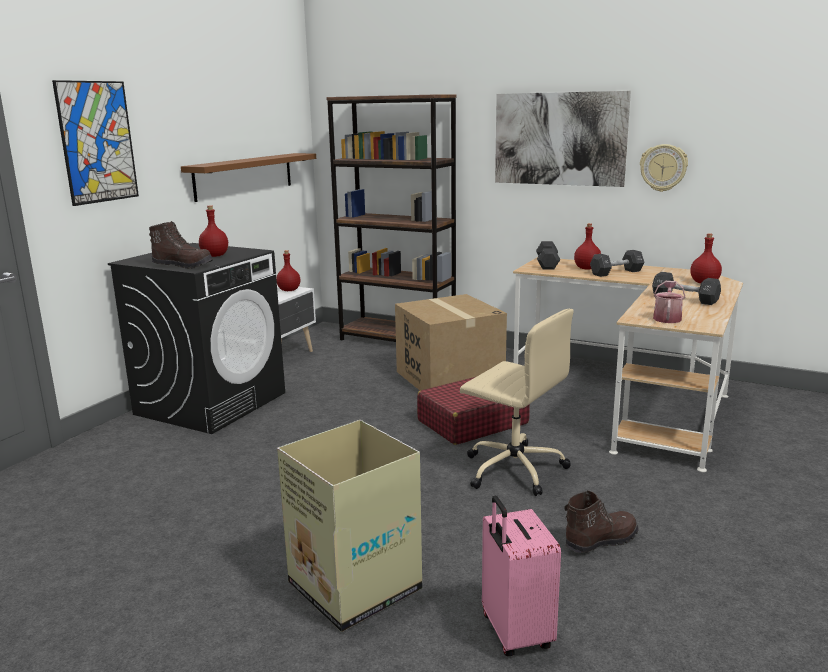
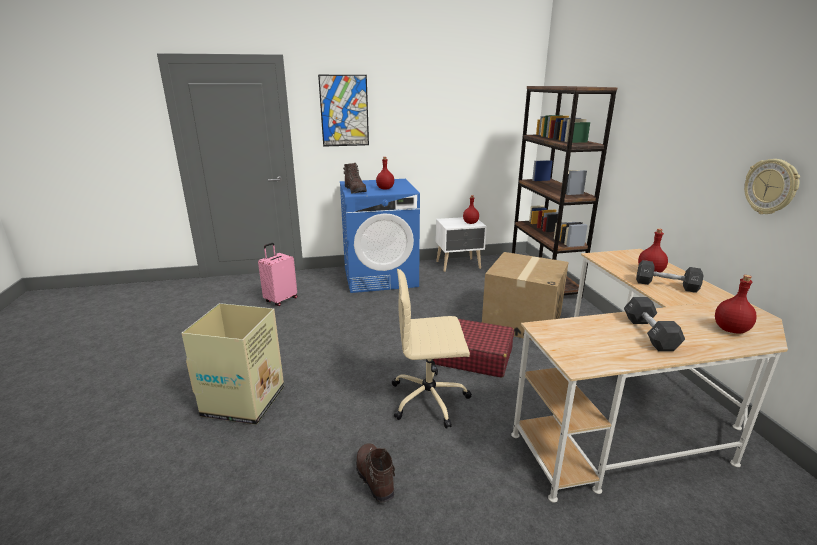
camera: 50 degrees right, 5 degrees up
black washing machine [108,243,285,434] -> blue washing machine [340,179,420,293]
brown shelf [181,153,316,202] -> none
beige office chair [460,309,574,496] -> beige office chair turned 90 degrees clockwise [392,269,472,429]
pink suitcase [482,495,561,656] -> pink suitcase moved to [258,243,297,306]
picture [495,91,631,187] -> none
black dumbbell [536,241,560,270] -> none
brown boot [564,490,638,553] -> brown boot turned 135 degrees counterclockwise [356,443,395,502]
watering can [653,281,685,323] -> none

